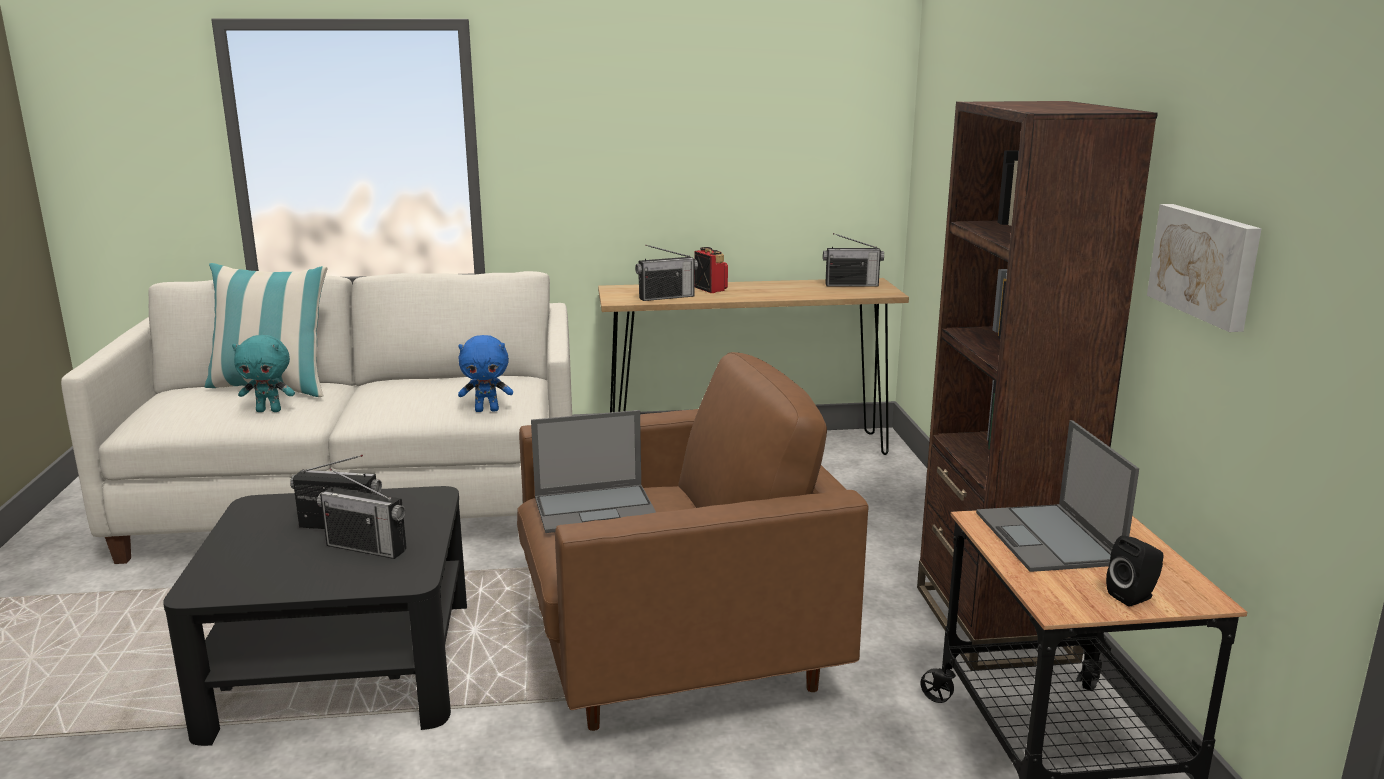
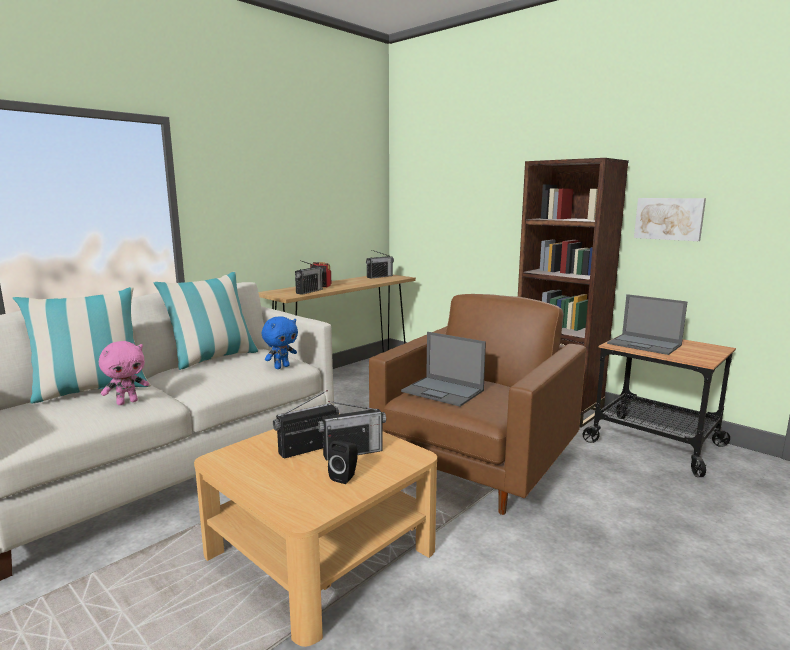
camera: 40 degrees left, 5 degrees down
black coffee table [163,486,467,746] -> beige coffee table [194,413,437,647]
turquoise plush toy [232,335,295,412] -> pink plush toy [99,341,149,405]
laptop [531,410,656,533] -> laptop turned 90 degrees clockwise [401,332,486,407]
black speaker [1106,535,1164,607] -> black speaker moved to [328,440,358,484]
none -> pillow [154,272,259,370]

